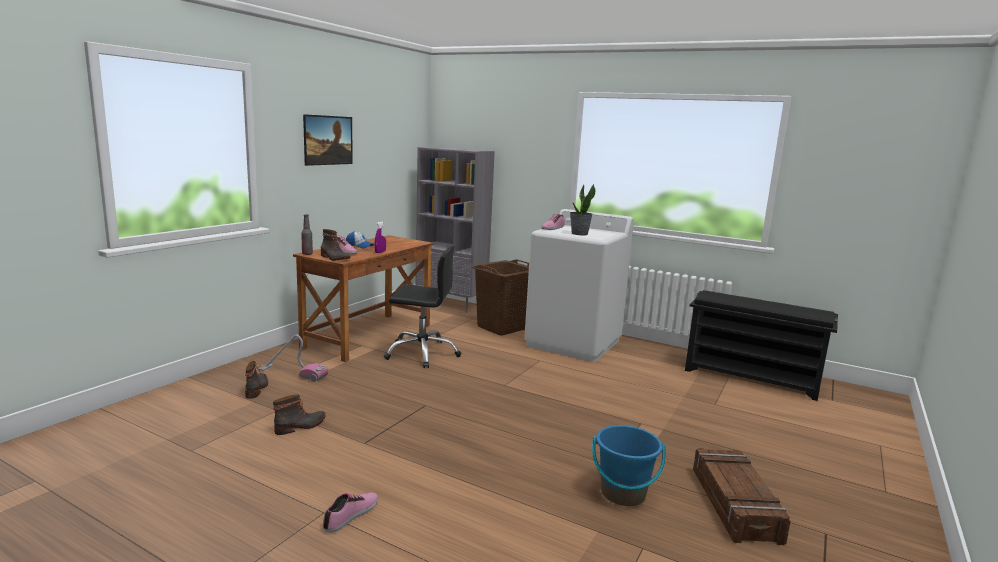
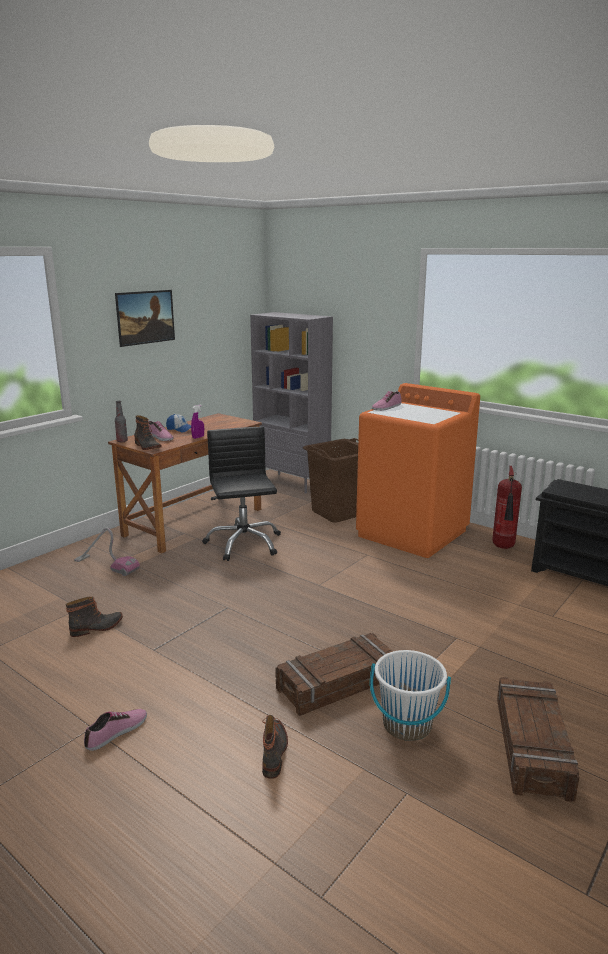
camera: 10 degrees right, 5 degrees up
boot [245,361,268,399] -> boot moved to [262,715,288,779]
black office chair [384,246,462,368] -> black office chair turned 120 degrees counterclockwise [202,427,281,561]
white washing machine [524,209,634,362] -> orange washing machine [356,383,480,558]
potted plant [570,184,595,235] -> none
blue bucket [592,425,666,506] -> white bucket [370,650,451,741]
none -> crate [275,633,393,716]
none -> fire extinguisher [492,466,522,549]

